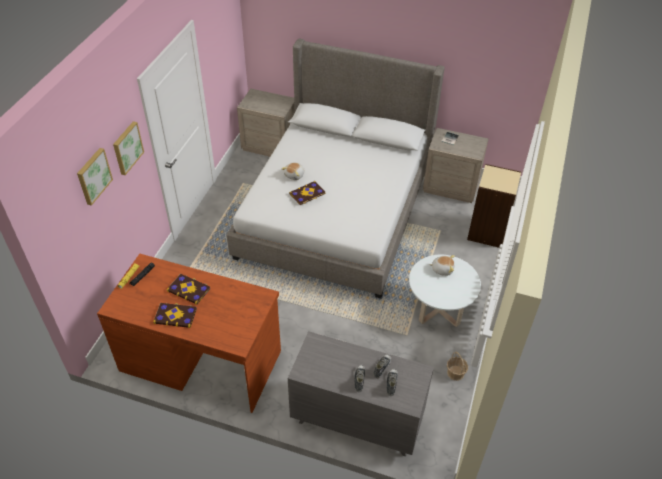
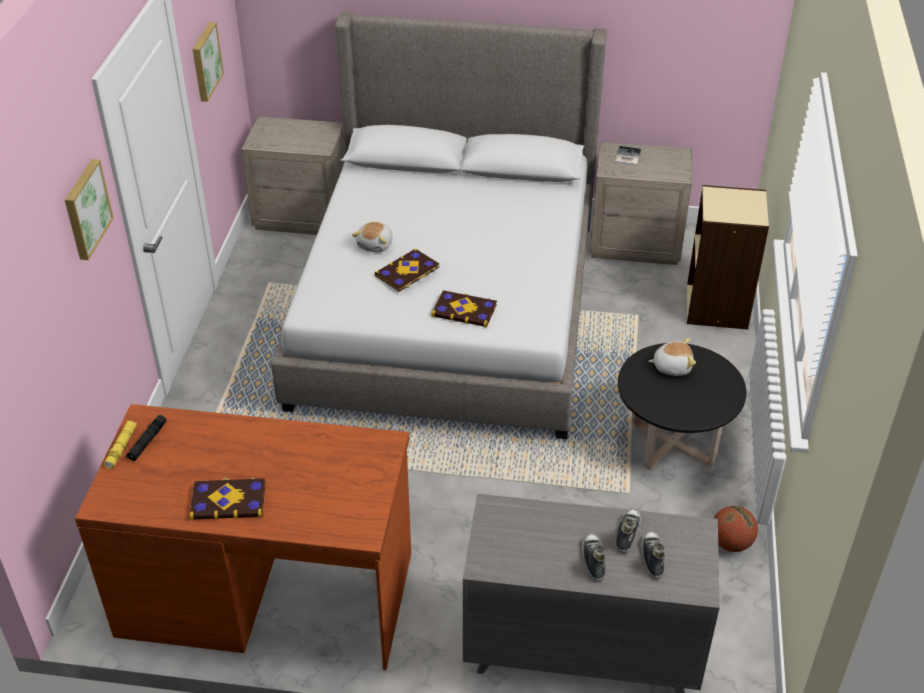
camera: 10 degrees left, 5 degrees down
picture [77,148,113,206] -> picture moved to [193,22,224,102]
book [167,274,211,305] -> book moved to [432,290,497,327]
white coffee table [409,255,481,327] -> black coffee table [618,343,746,470]
basket [447,351,468,381] -> basketball [714,506,758,552]

